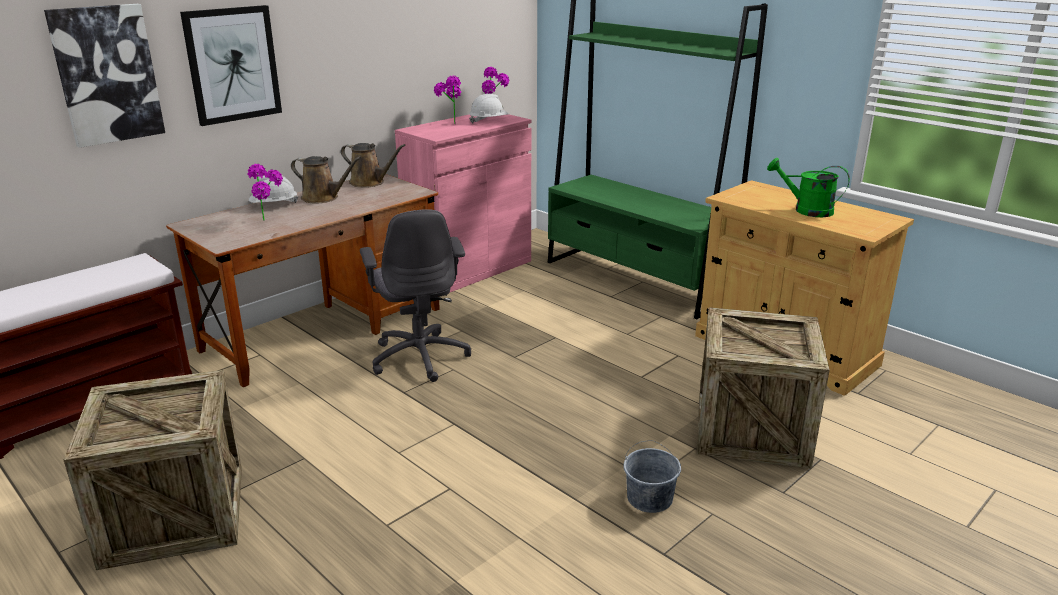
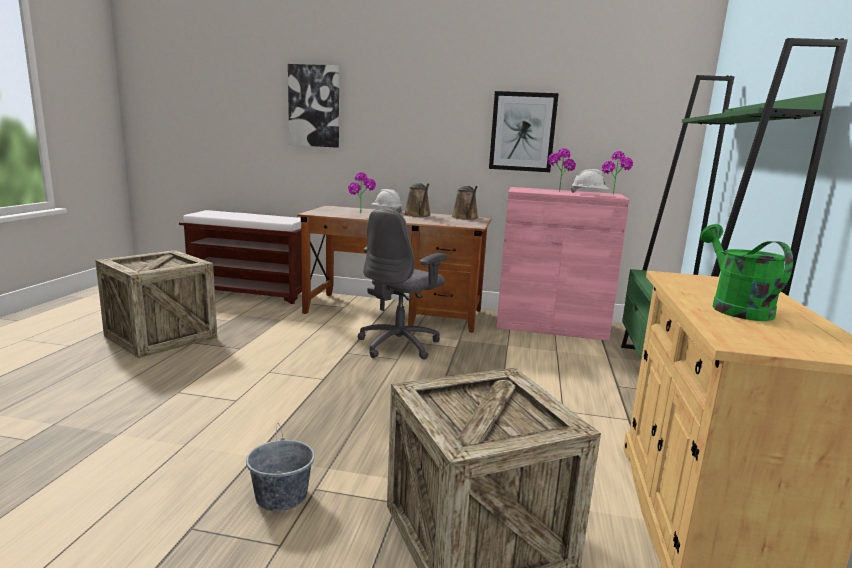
camera: 55 degrees right, 10 degrees down
picture [180,5,282,126] -> picture moved to [489,91,559,172]

